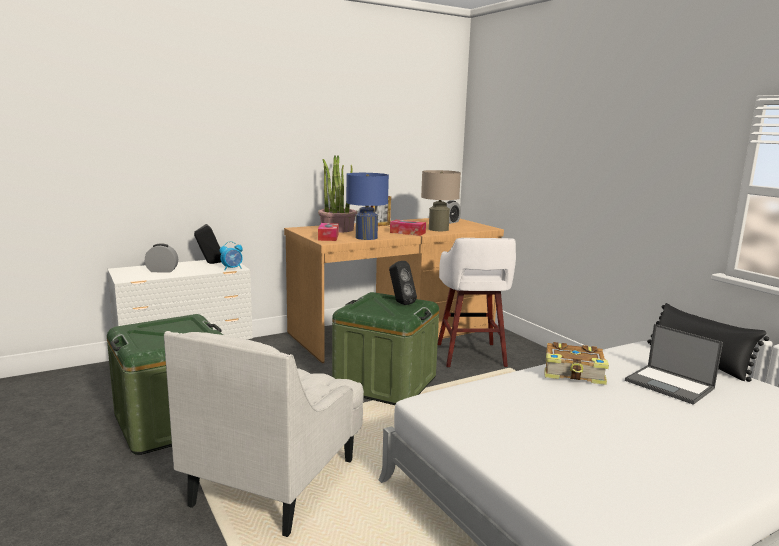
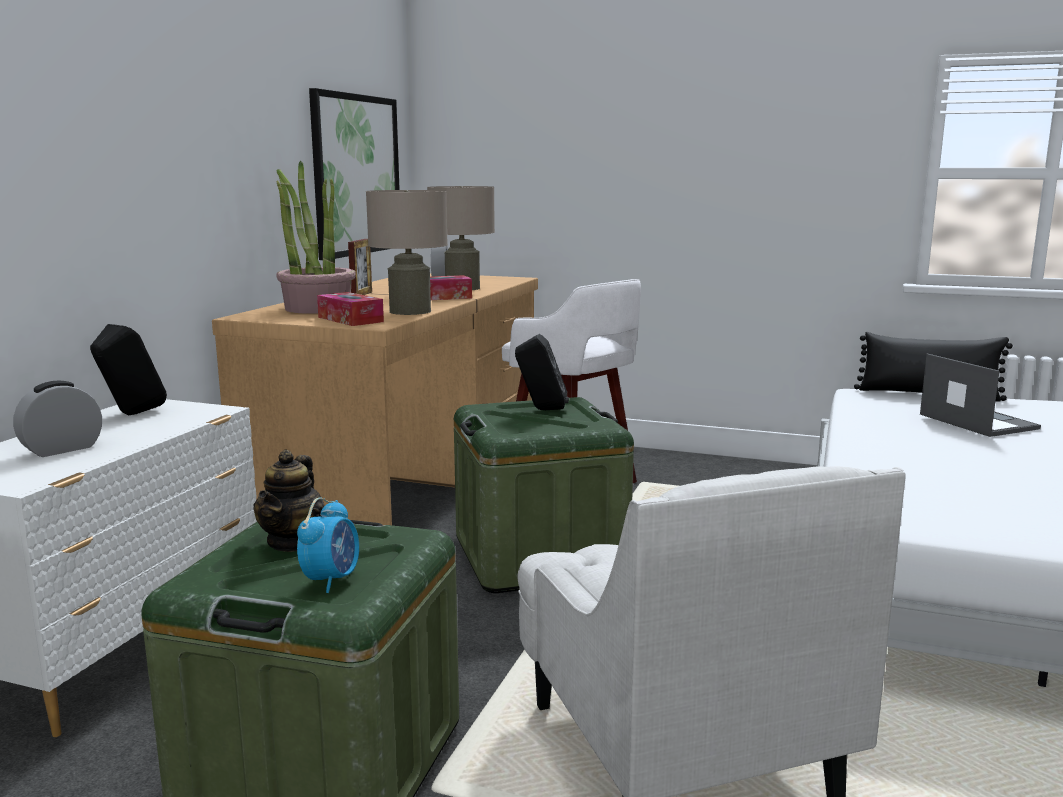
camera: 40 degrees left, 0 degrees up
alarm clock [220,241,243,270] -> alarm clock moved to [297,498,359,593]
blue table lamp [346,173,389,240] -> beige table lamp [366,190,448,315]
book [545,342,609,385] -> none
laptop [625,324,723,405] -> laptop turned 120 degrees counterclockwise [920,354,1041,437]
none -> teapot [253,449,325,552]
none -> picture [309,88,400,260]

